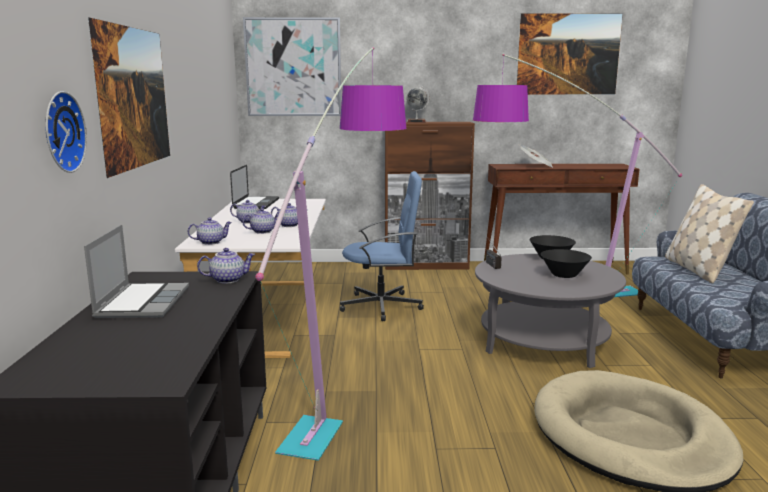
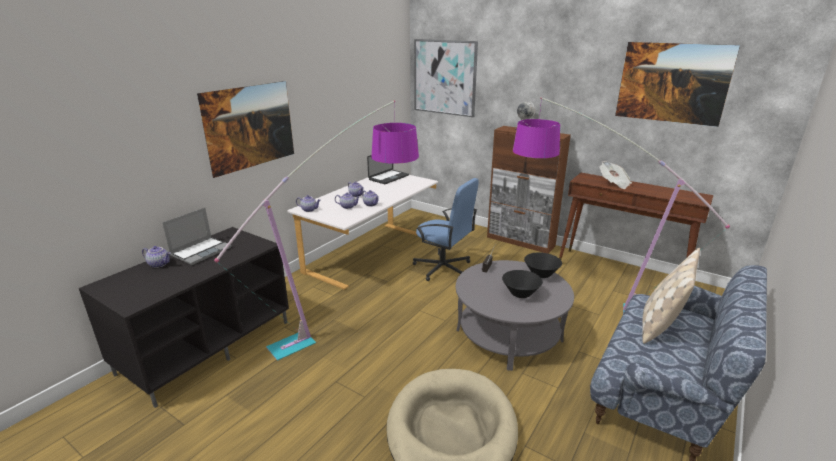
camera: 35 degrees right, 10 degrees up
wall clock [45,91,87,173] -> none
teapot [197,248,255,284] -> teapot moved to [142,246,171,268]

